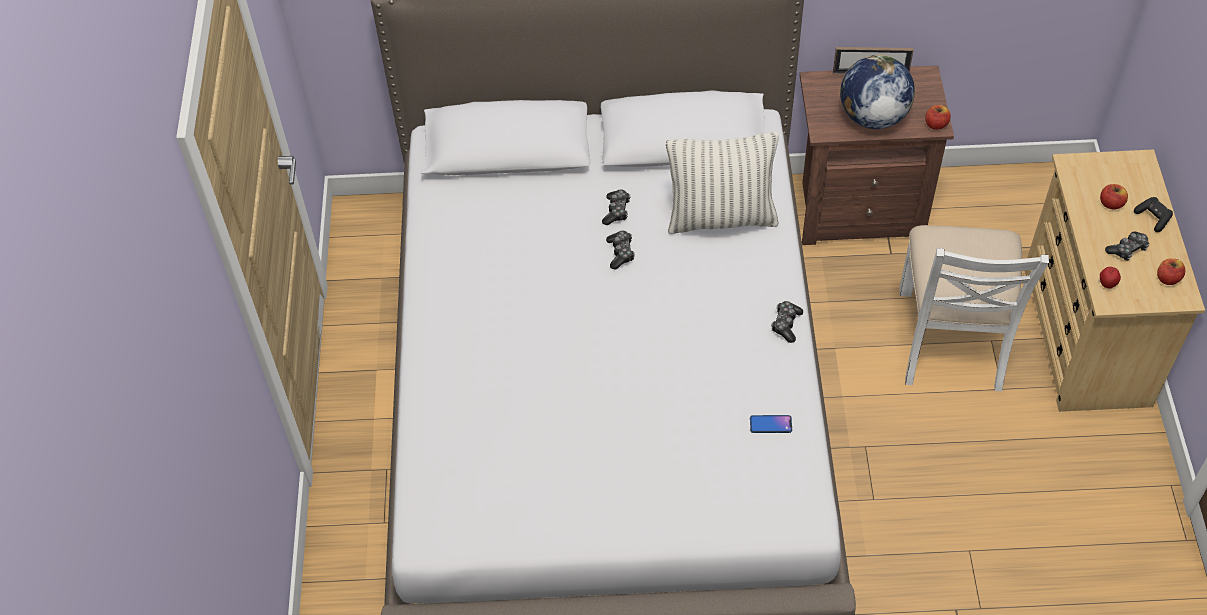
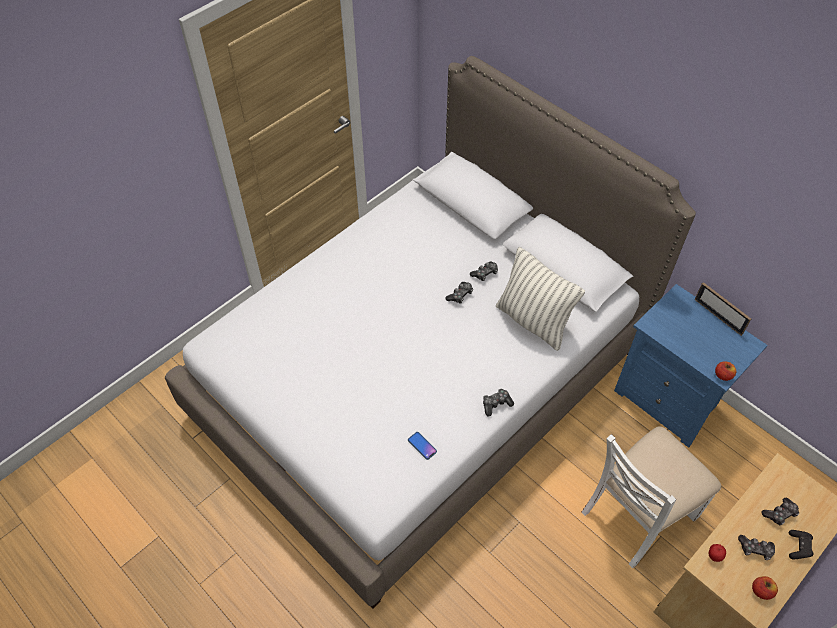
camera: 45 degrees right, 0 degrees up
brown nightstand [800,65,954,245] -> blue nightstand [614,284,768,448]
globe [840,55,916,129] -> none
apple [1100,184,1128,210] -> game controller [762,498,799,525]

